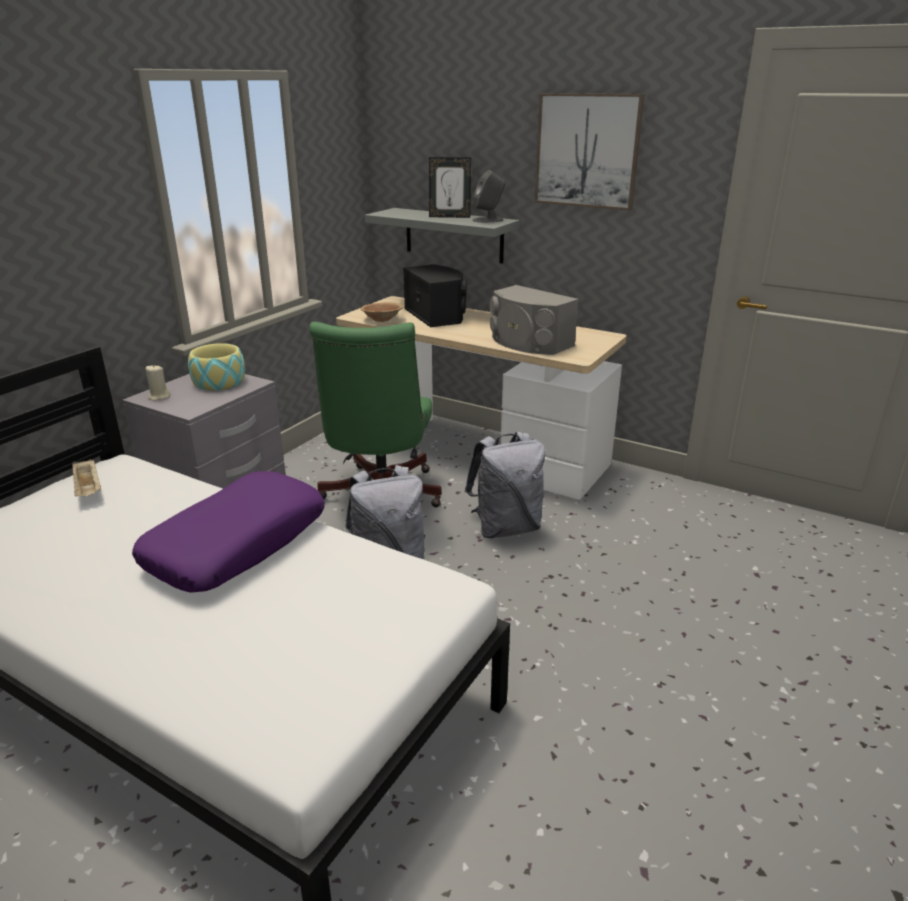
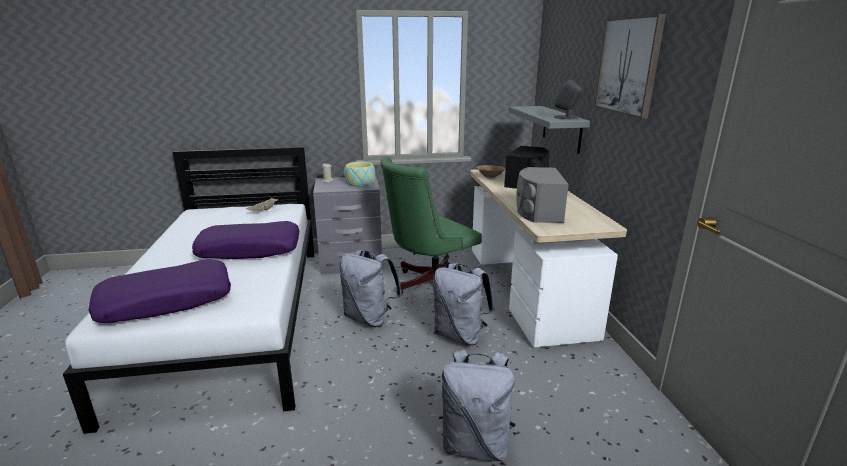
camera: 50 degrees right, 5 degrees down
picture frame [429,157,471,218] -> none
none -> purple pillow [89,259,231,323]
none -> grey backpack [439,349,516,461]

